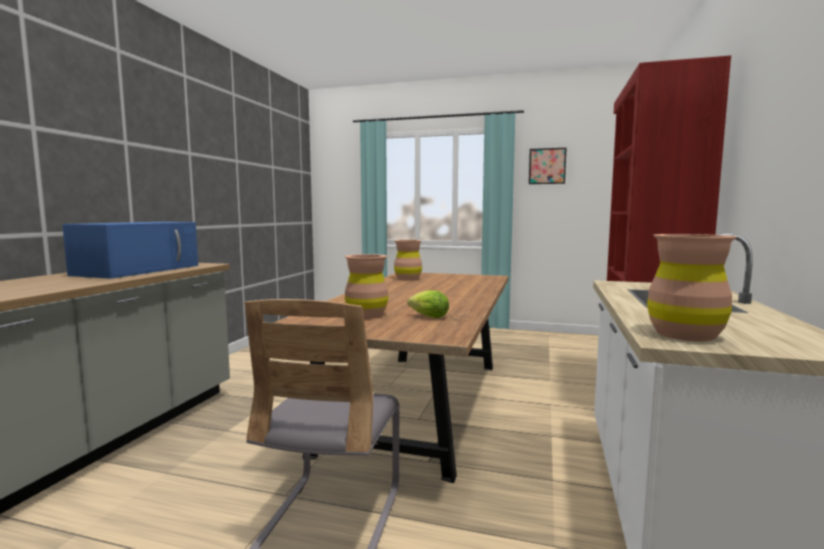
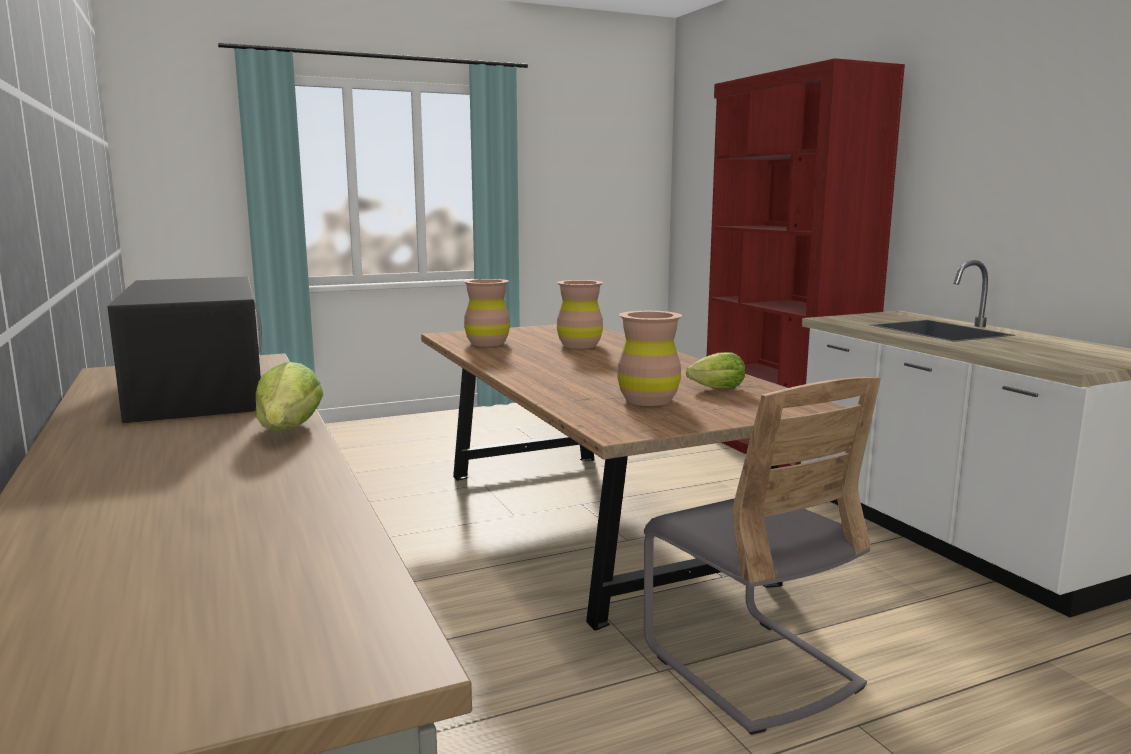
camera: 40 degrees left, 5 degrees up
blue microwave [62,222,198,279] -> black microwave [108,276,262,423]
picture [529,148,567,184] -> none
brown vase [647,234,737,341] -> brown vase moved to [557,280,603,349]
none -> lettuce [255,361,324,431]

